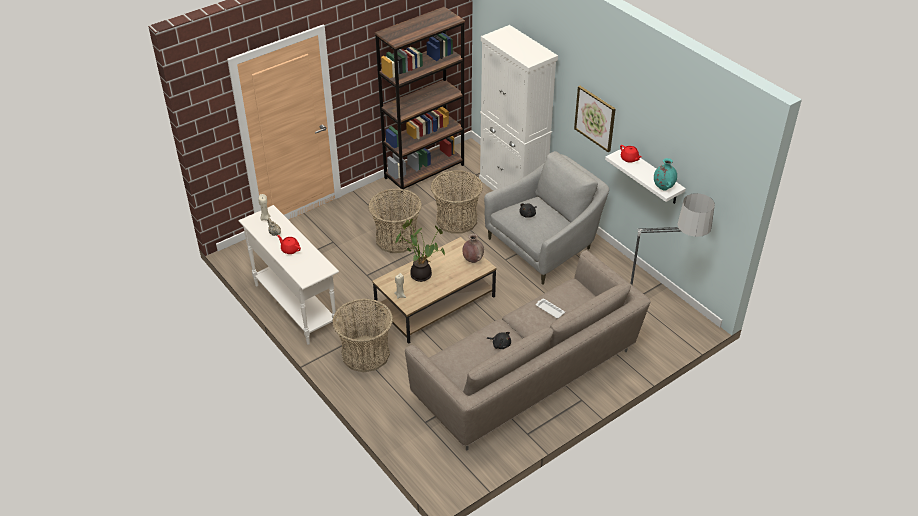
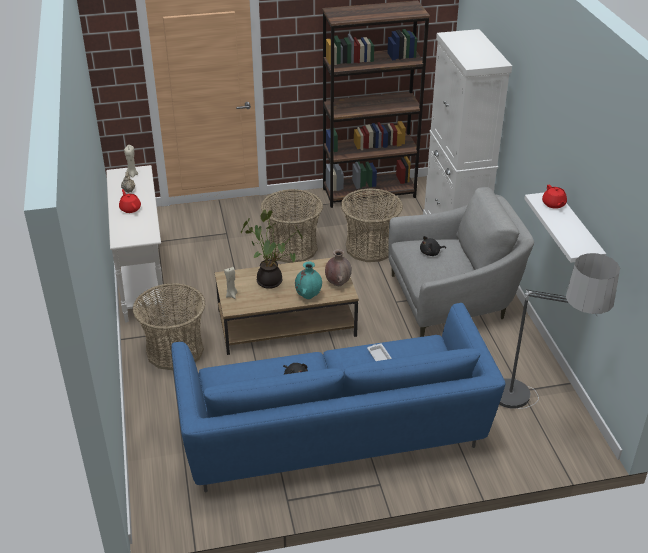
camera: 25 degrees right, 5 degrees down
beige sofa [405,250,651,450] -> blue sofa [171,303,505,492]
picture [574,86,616,152] -> none
turquoise vase [654,158,677,191] -> turquoise vase moved to [295,262,322,299]

